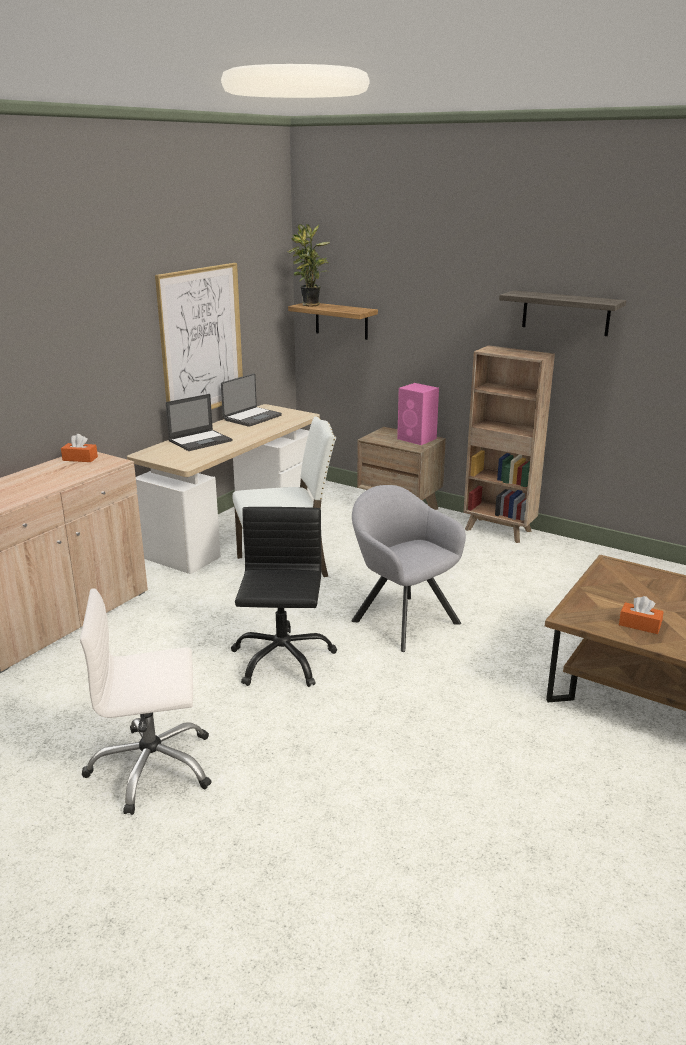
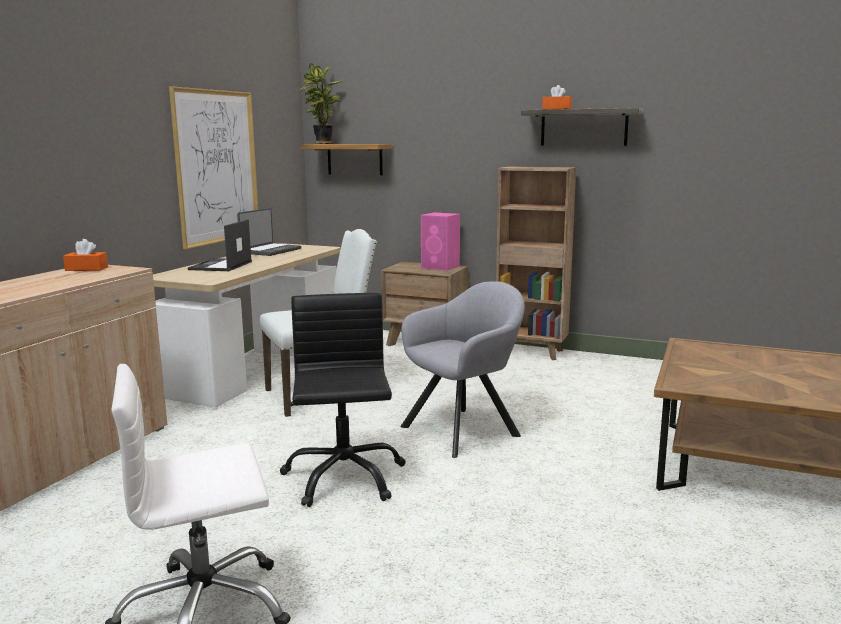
camera: 10 degrees left, 10 degrees down
laptop [166,394,232,451] -> laptop turned 150 degrees clockwise [188,219,252,271]
grey armchair [351,485,466,652] -> grey armchair turned 105 degrees clockwise [400,281,525,458]
orange tissue box [619,596,664,634] -> orange tissue box moved to [542,85,572,109]

